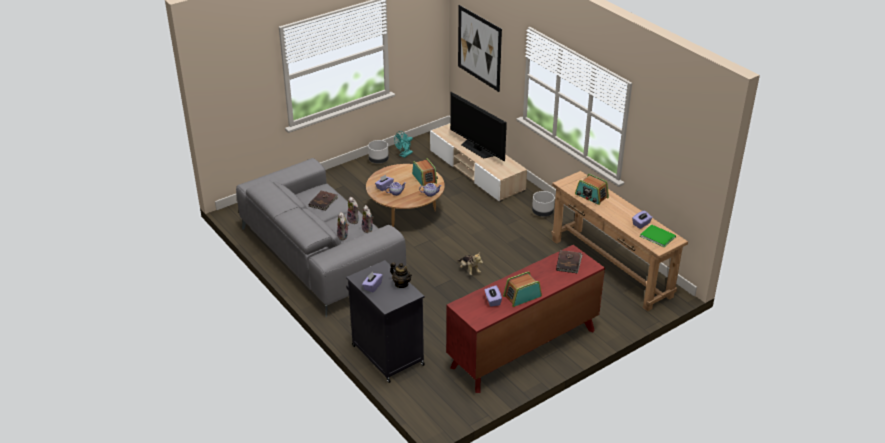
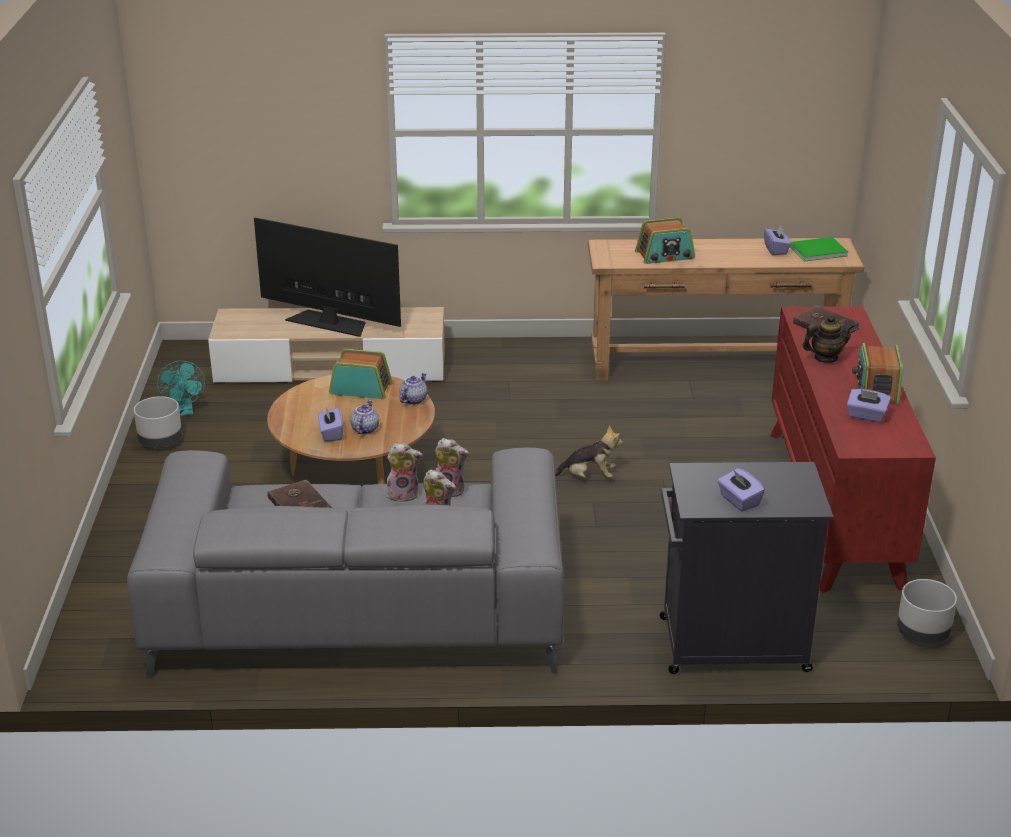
camera: 55 degrees left, 5 degrees down
teapot [390,262,412,288] -> teapot moved to [802,315,854,363]
television [450,92,507,161] -> television turned 150 degrees counterclockwise [254,218,401,337]
picture [458,5,502,92] -> none
grey planter [532,191,555,217] -> grey planter moved to [897,579,957,644]

